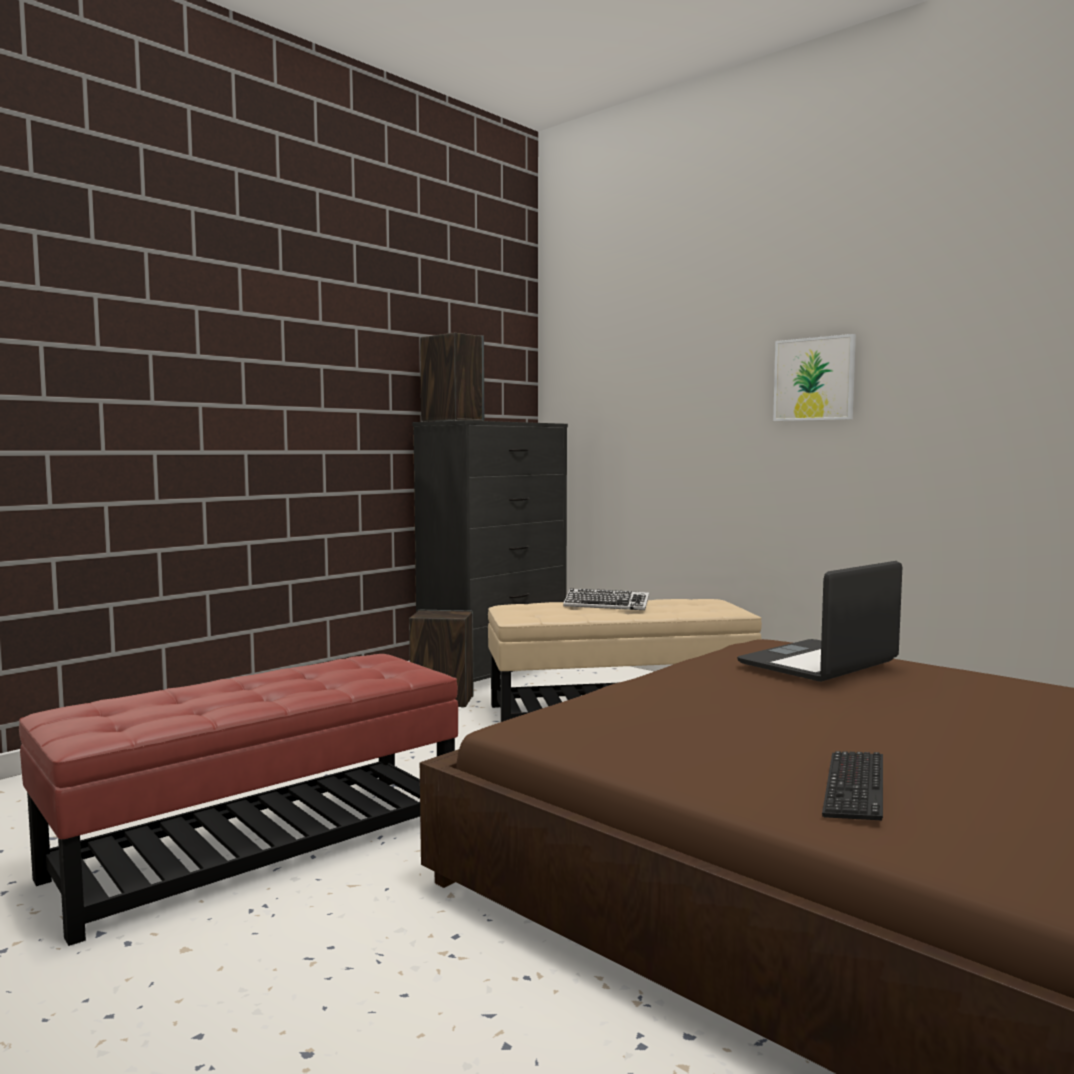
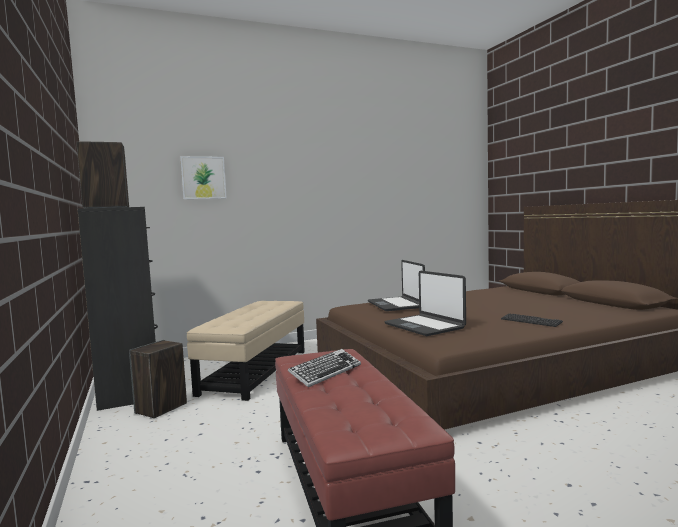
camera: 65 degrees left, 0 degrees up
keyboard [563,588,649,610] -> keyboard moved to [288,349,361,387]
picture [773,334,856,421] -> picture moved to [180,156,227,199]
none -> laptop [384,271,466,336]

